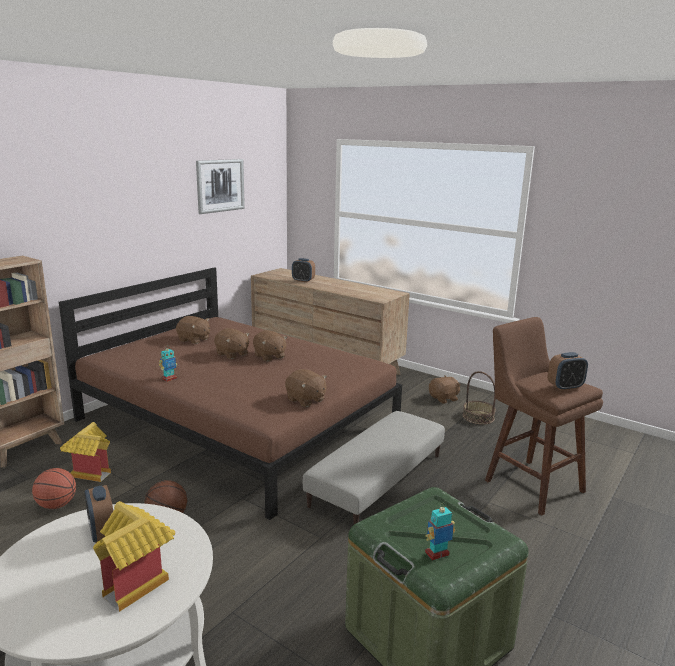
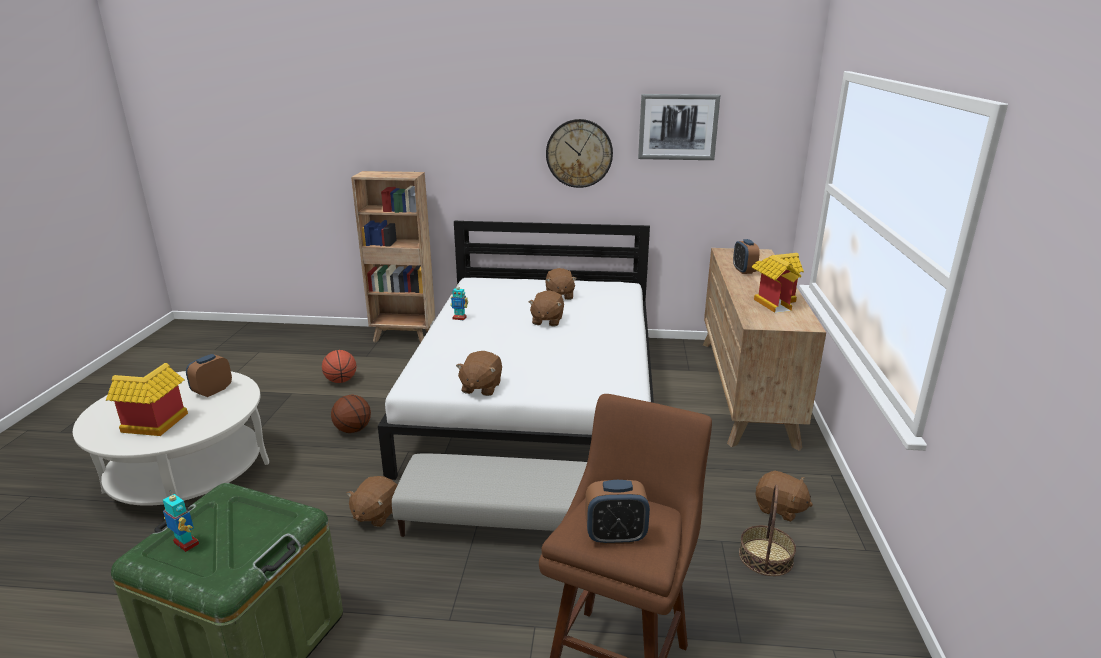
camera: 60 degrees right, 5 degrees up
brown bed [59,267,402,520] -> white bed [378,221,654,480]
toy house [60,422,111,482] -> toy house moved to [751,253,804,313]
brown plush toy [253,330,287,362] -> brown plush toy moved to [346,476,397,527]
alarm clock [547,352,588,391] -> alarm clock turned 45 degrees counterclockwise [585,480,650,545]
none -> wall clock [546,119,613,188]

